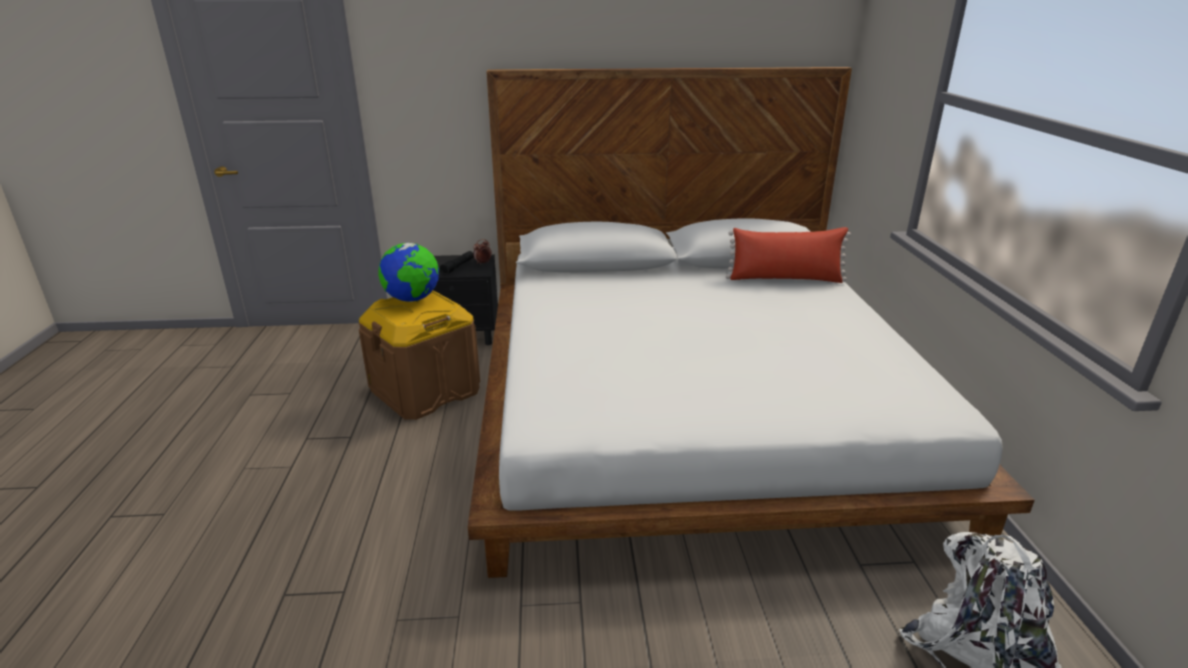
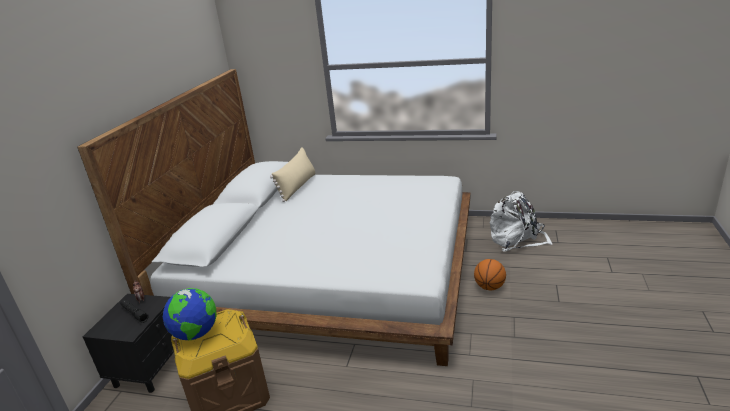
camera: 70 degrees left, 0 degrees up
red pillow [726,227,851,283] -> beige pillow [270,147,315,202]
none -> basketball [474,259,506,290]

